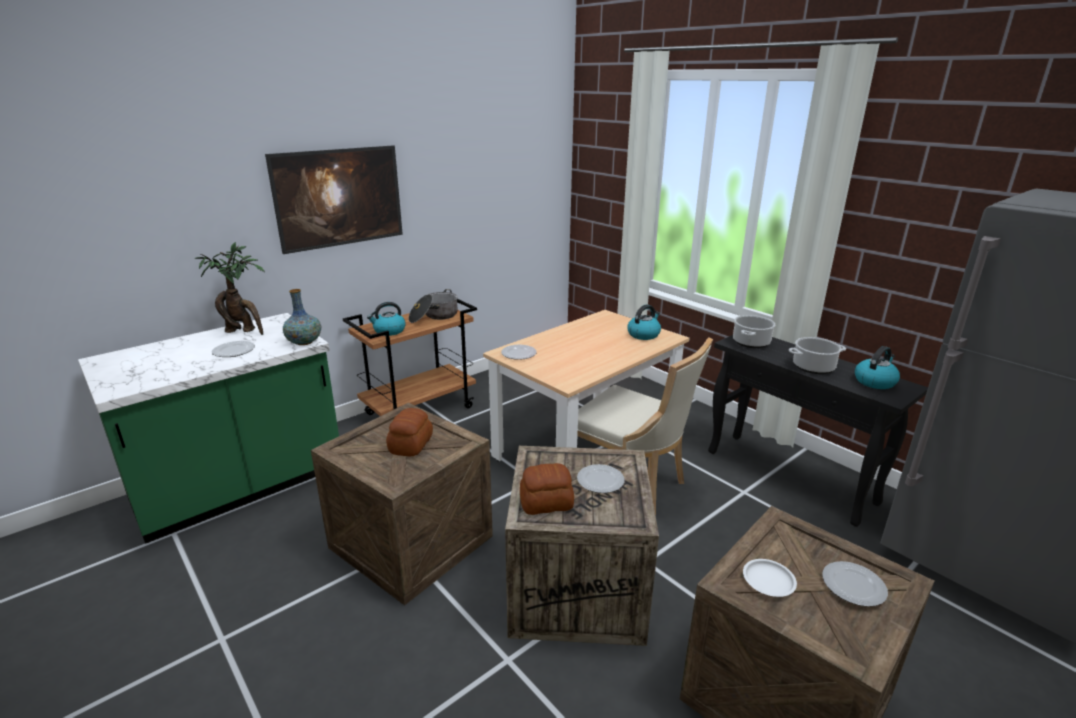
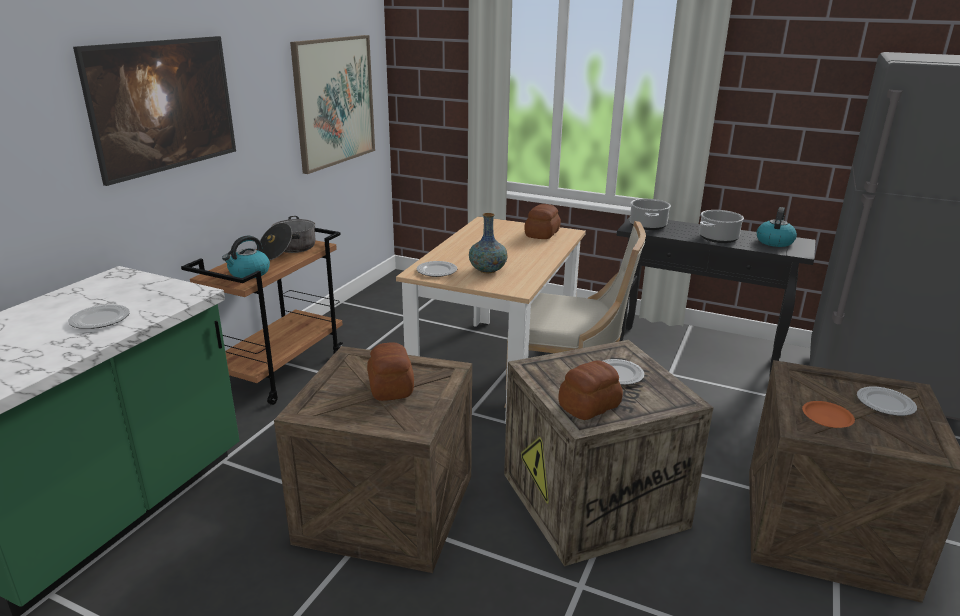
camera: 25 degrees left, 0 degrees up
potted plant [194,242,265,335] -> none
vase [283,289,321,345] -> vase moved to [469,213,508,273]
kettle [627,305,661,340] -> bread [524,204,561,239]
white plate [743,559,797,597] -> orange plate [802,401,855,428]
none -> picture [290,35,375,174]

